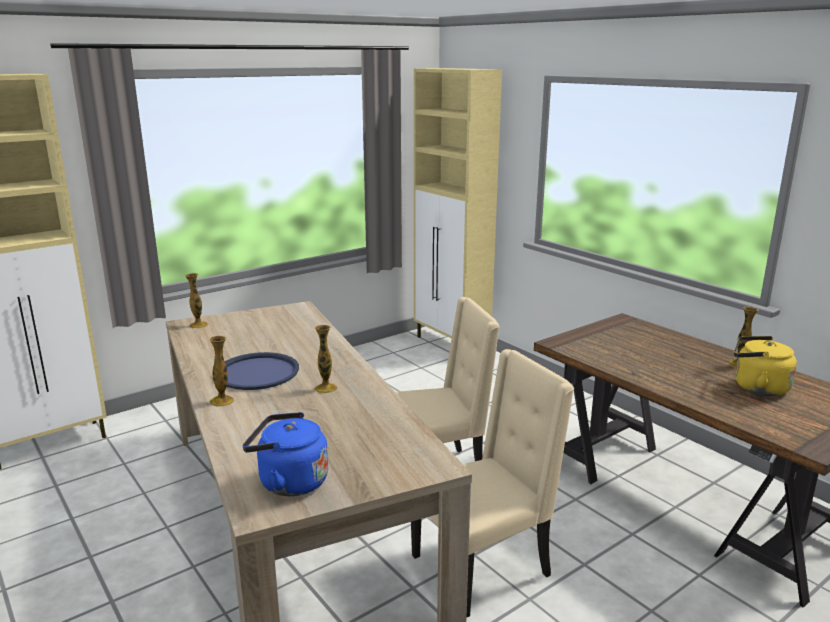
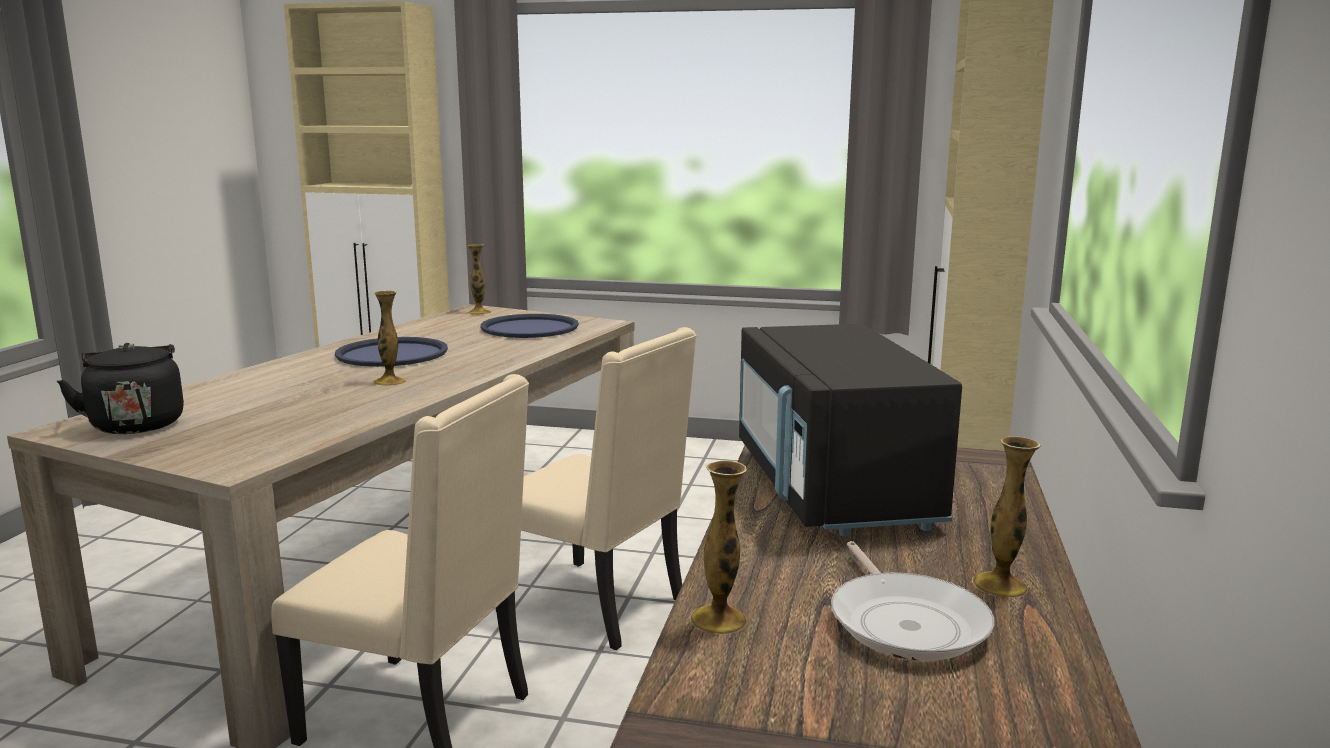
camera: 50 degrees right, 5 degrees down
vase [209,336,234,407] -> vase moved to [690,460,748,635]
blue kettle [243,412,328,496] -> black kettle [57,343,184,434]
yellow kettle [734,336,797,396] -> frying pan [831,541,994,661]
none -> blue tray [481,314,579,338]
none -> black microwave [739,324,962,537]

